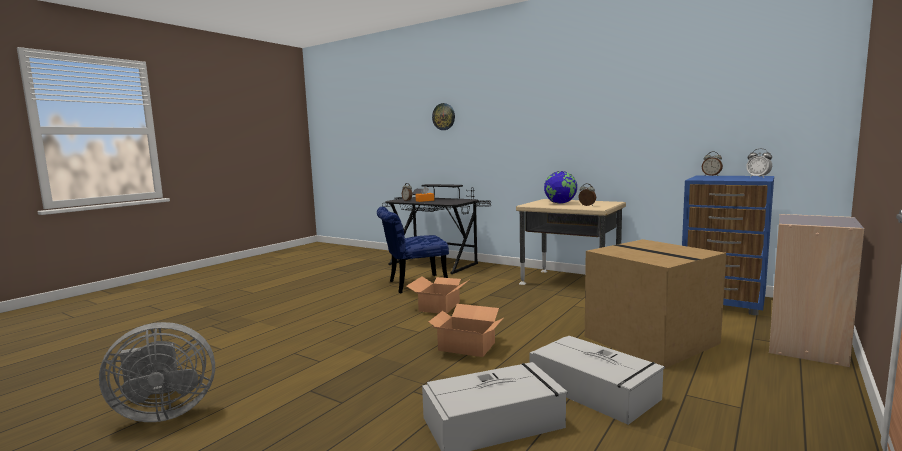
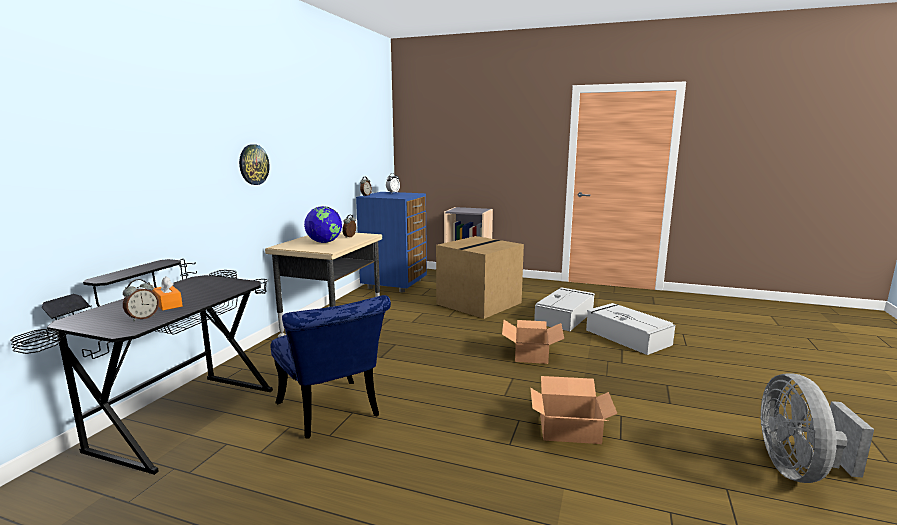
camera: 105 degrees left, 5 degrees up
grey fan [99,322,215,422] -> grey fan turned 135 degrees counterclockwise [760,373,874,483]
cardboard box [407,276,469,313] -> cardboard box moved to [530,376,618,444]
wall clock [432,103,455,130] -> wall clock moved to [239,144,270,185]

